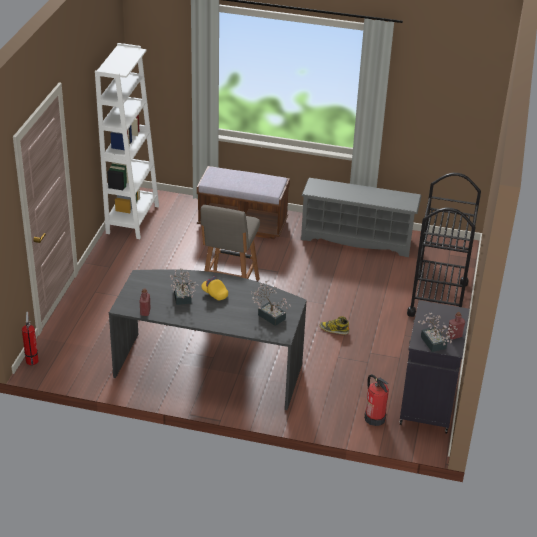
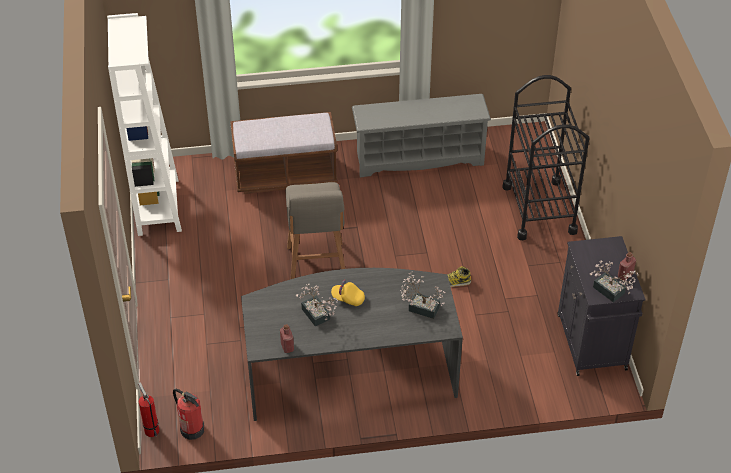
camera: 20 degrees left, 10 degrees up
fire extinguisher [364,374,389,426] -> fire extinguisher moved to [173,389,204,440]

